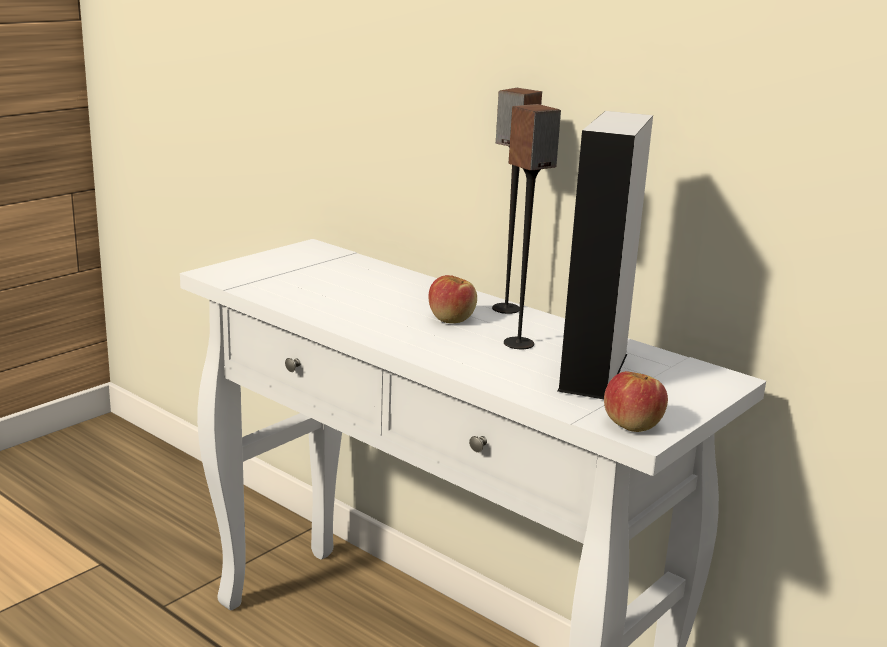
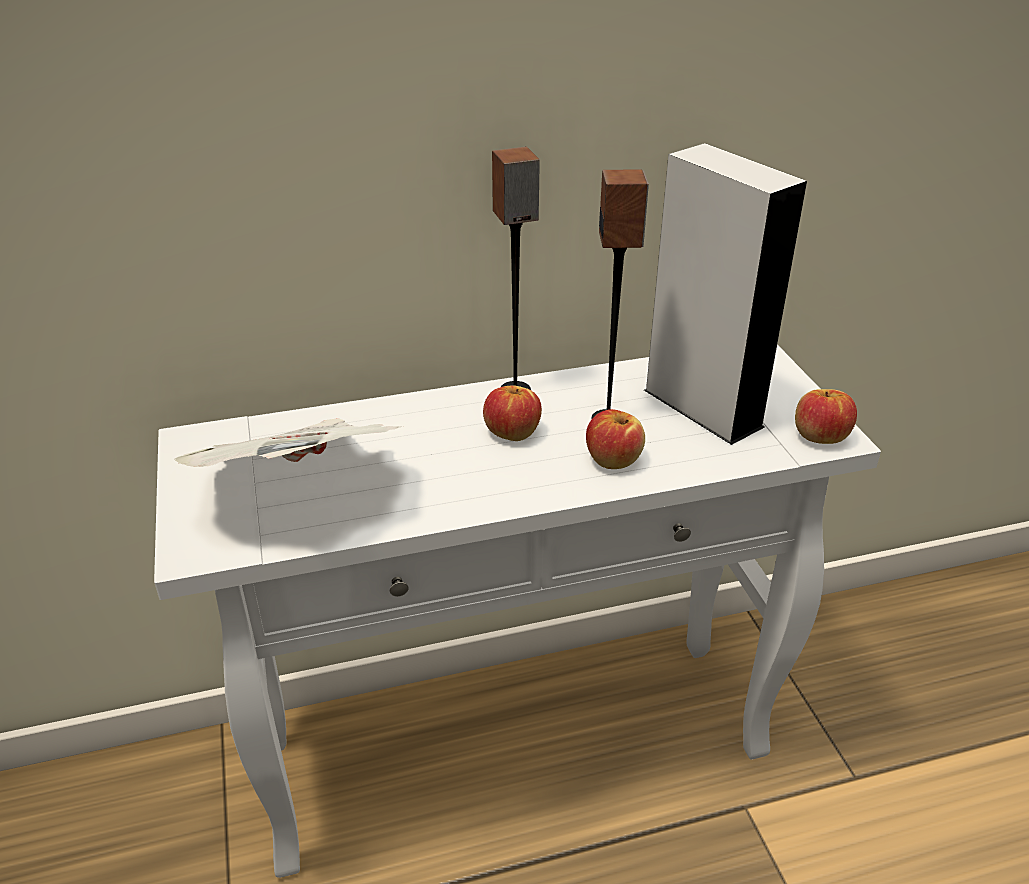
camera: 55 degrees left, 15 degrees up
none -> newspaper [175,418,398,467]
none -> apple [586,409,645,469]

